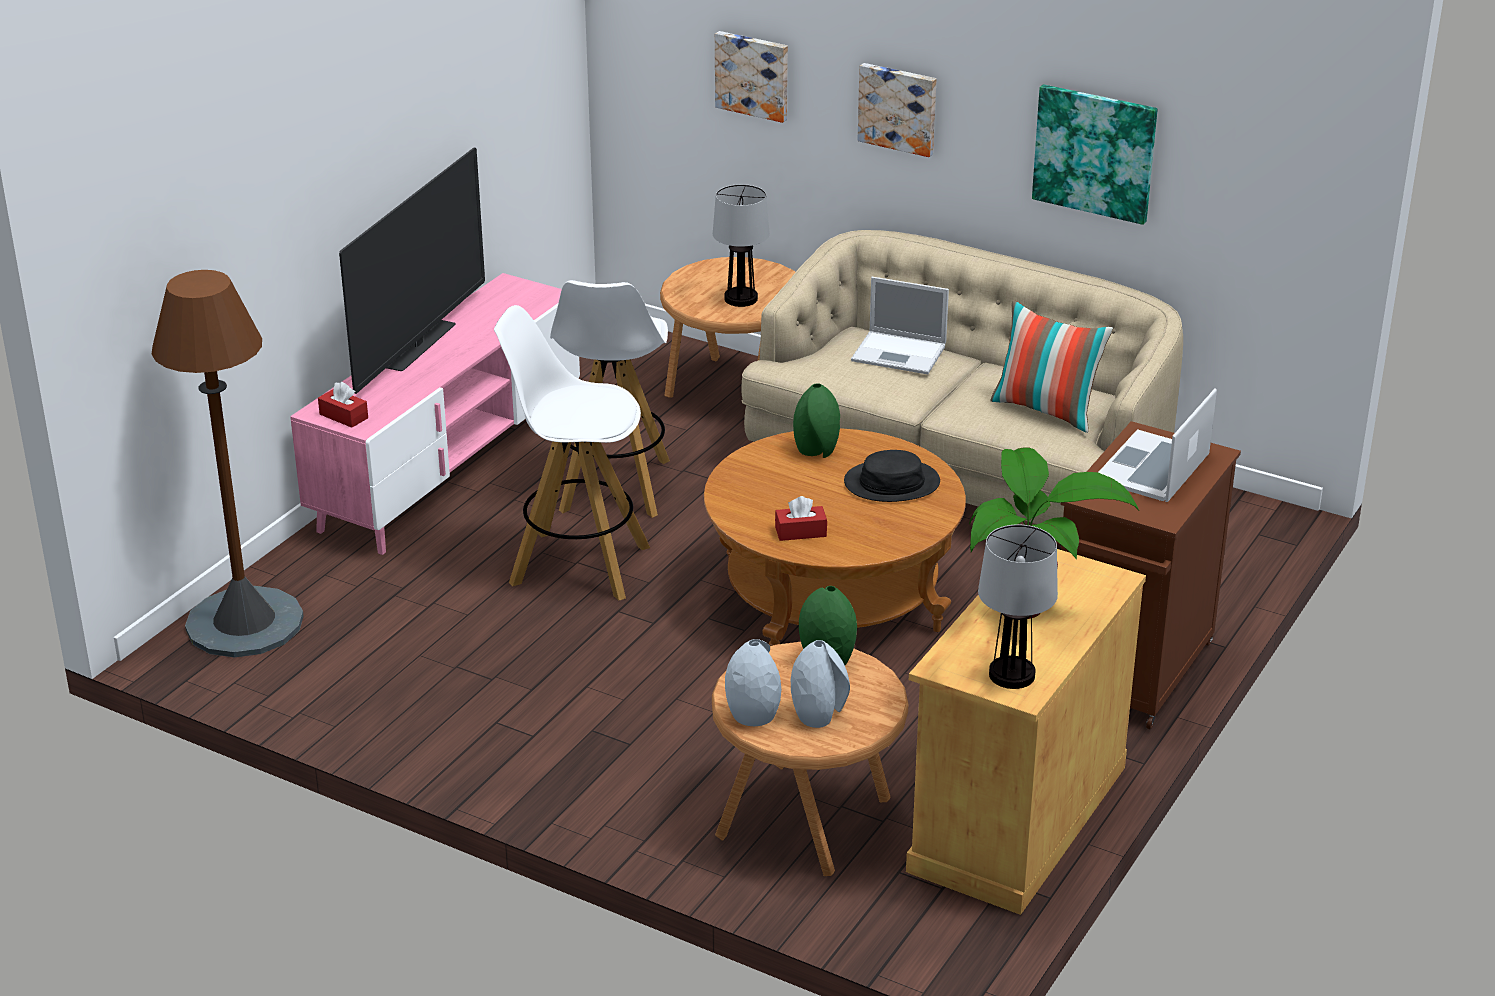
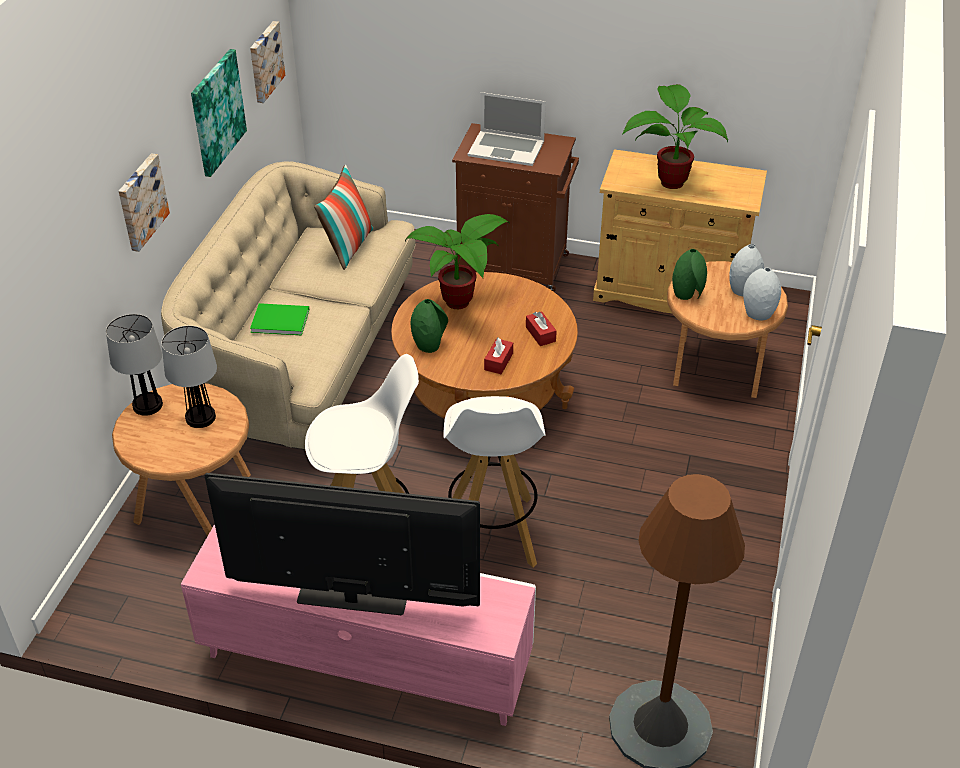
camera: 105 degrees left, 10 degrees up
red tissue box [318,382,368,428] -> red tissue box moved to [484,337,513,374]
picture [715,31,788,123] -> picture moved to [250,21,285,103]
black hat [844,450,940,502] -> potted plant [405,214,509,309]
laptop [851,277,949,374] -> green book [250,303,309,336]
table lamp [978,525,1058,689] -> table lamp moved to [106,314,163,416]

